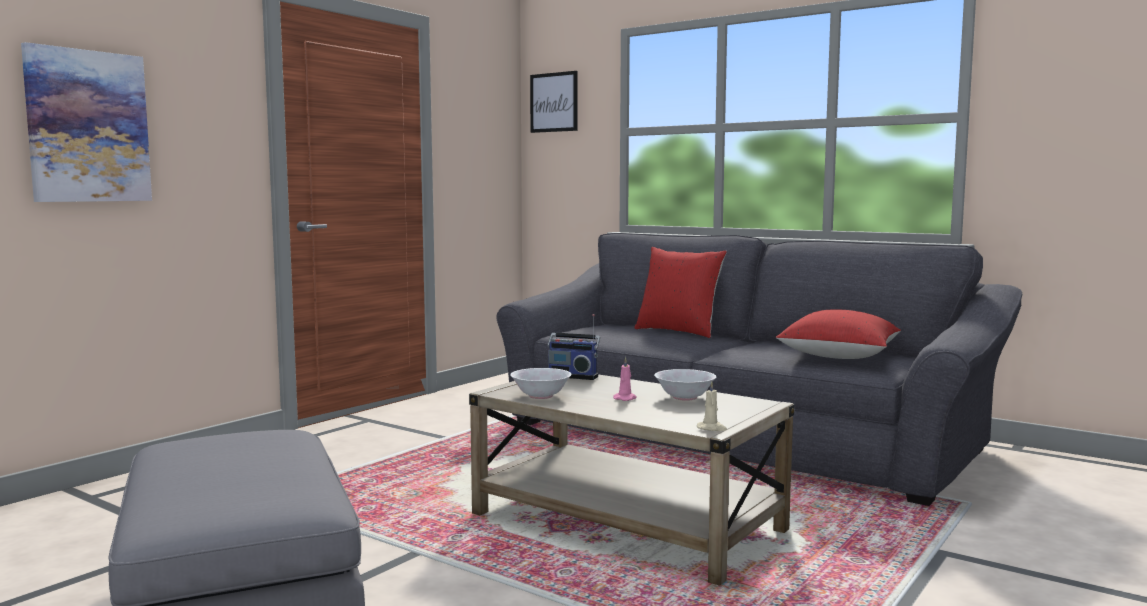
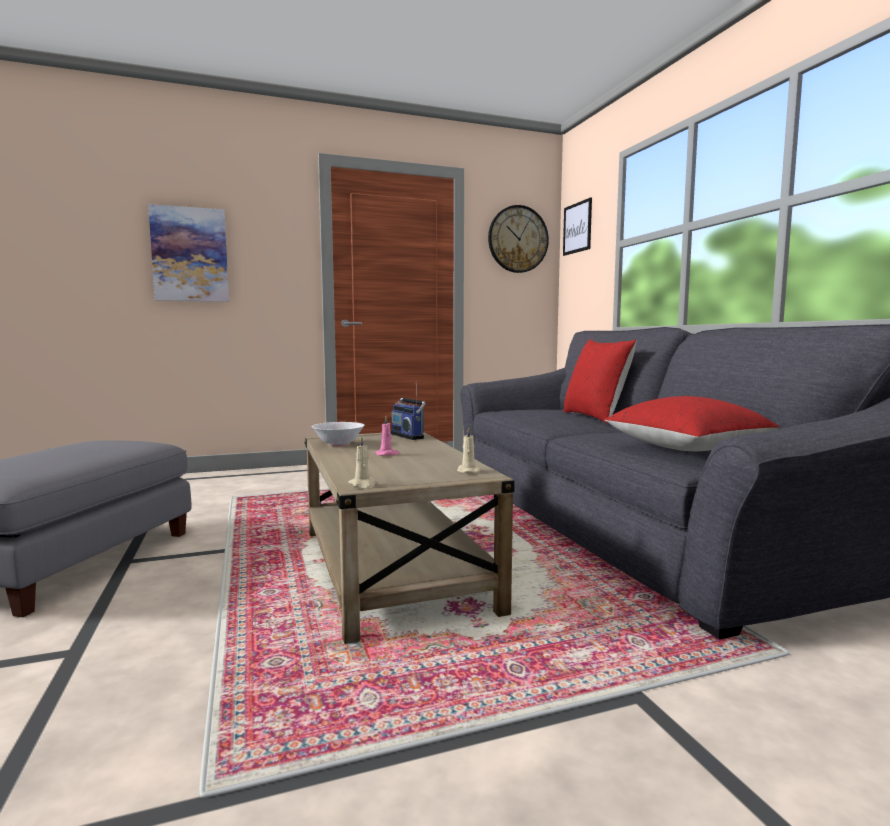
camera: 35 degrees right, 0 degrees up
white bowl [654,369,716,401] -> none
none -> beige candle [457,427,480,473]
none -> wall clock [488,205,549,273]

